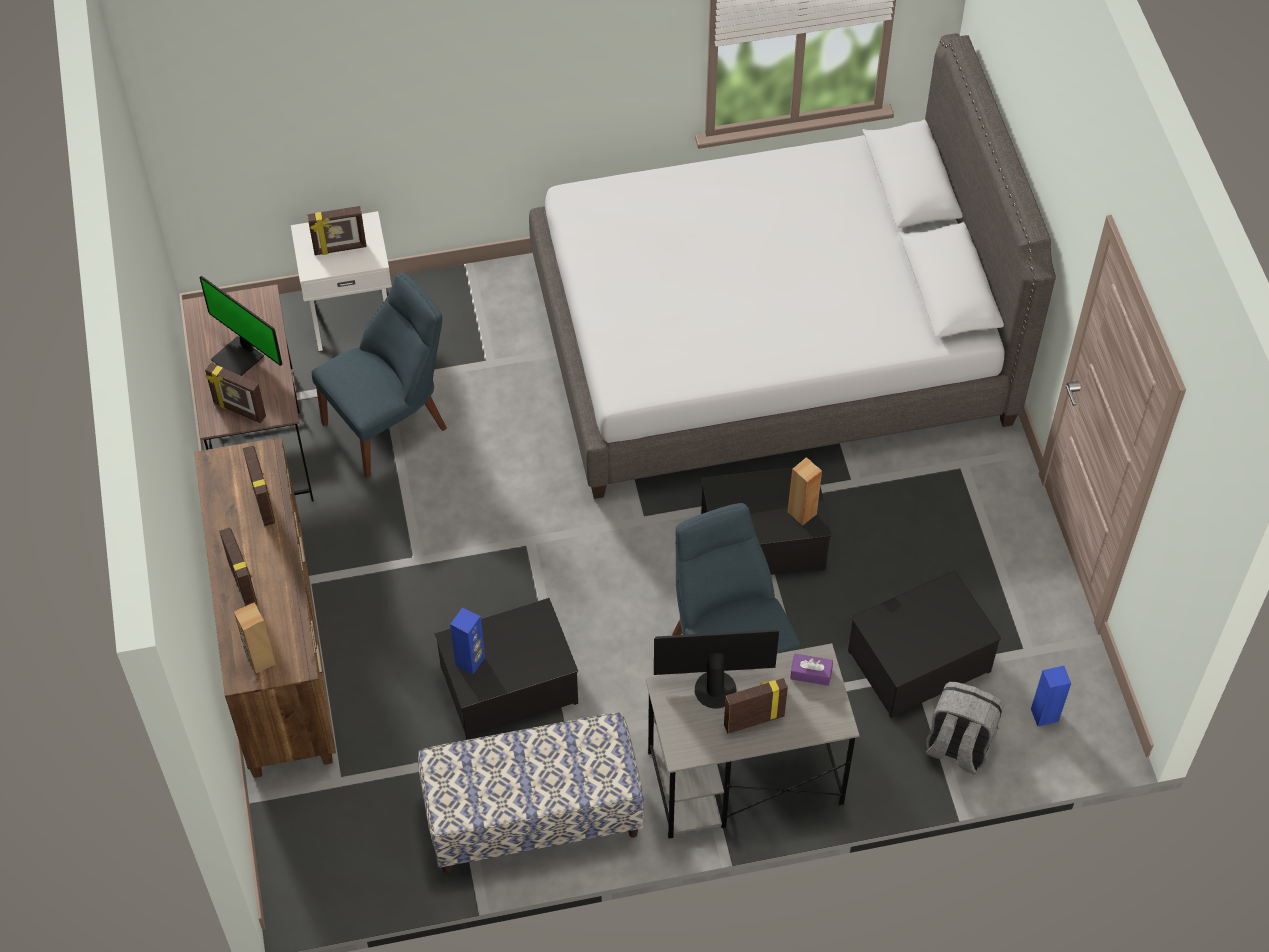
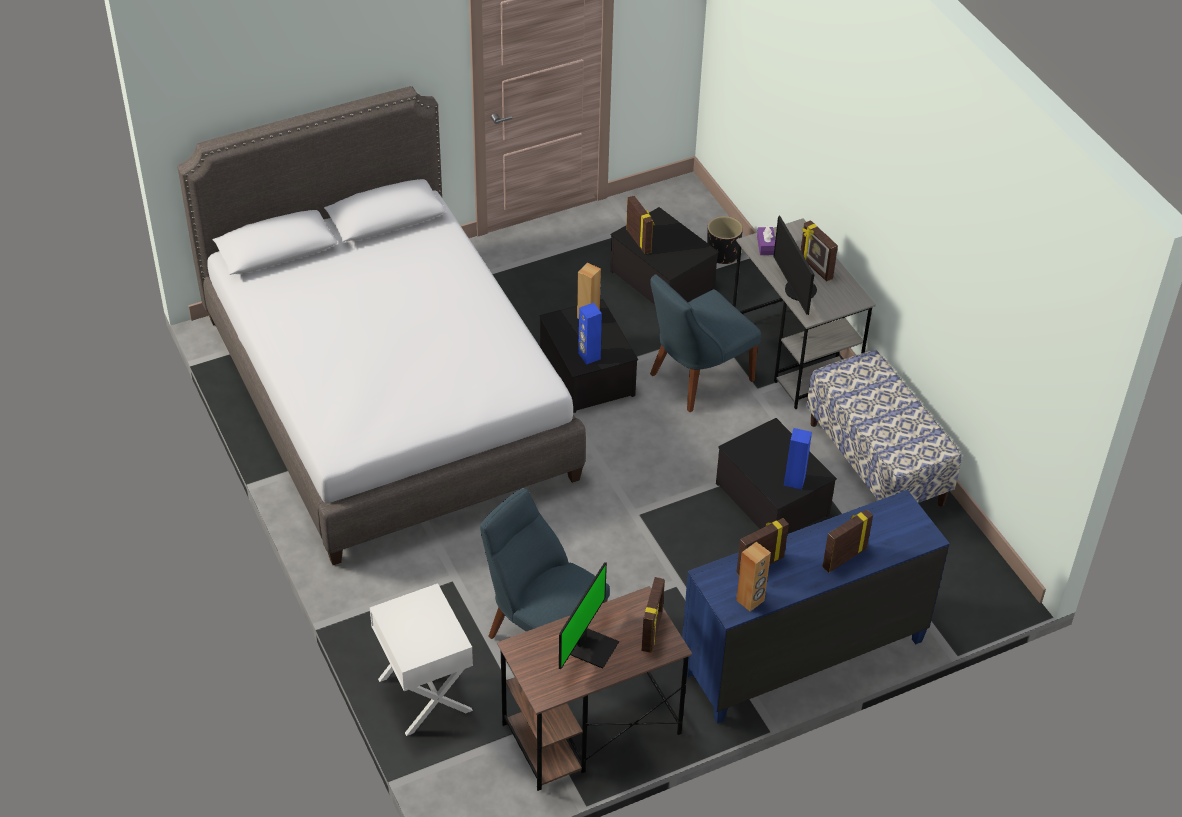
camera: 105 degrees left, 10 degrees down
brown dresser [194,437,336,778] -> blue dresser [682,490,950,724]
brown speaker [234,602,276,673] -> brown speaker moved to [736,542,771,611]
picture frame [307,206,367,255] -> picture frame moved to [626,196,654,254]
grey backpack [926,682,1003,774] -> black planter [707,216,743,264]
blue speaker [1031,666,1071,726] -> blue speaker moved to [578,303,602,365]

